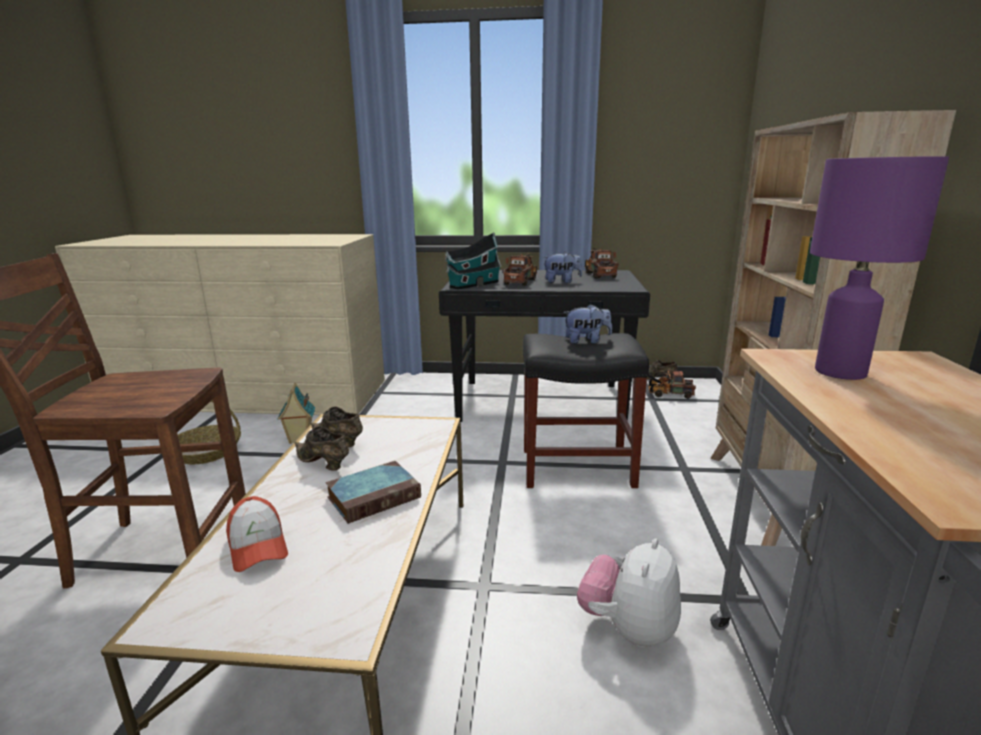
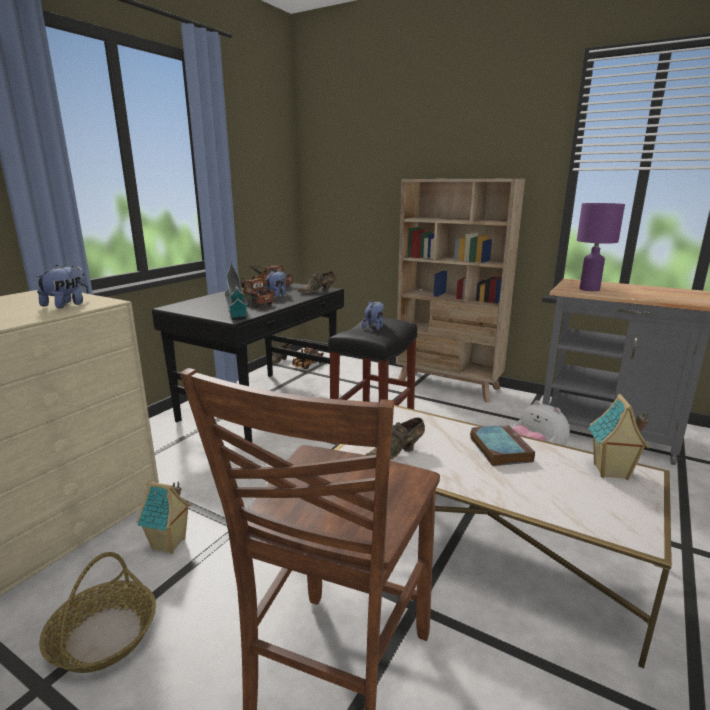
camera: 65 degrees left, 0 degrees up
cap [226,496,288,572] -> none
brown shoe [295,426,349,471] -> brown shoe moved to [297,271,336,293]
none -> plush toy [36,265,89,308]
none -> toy house [588,394,650,480]

